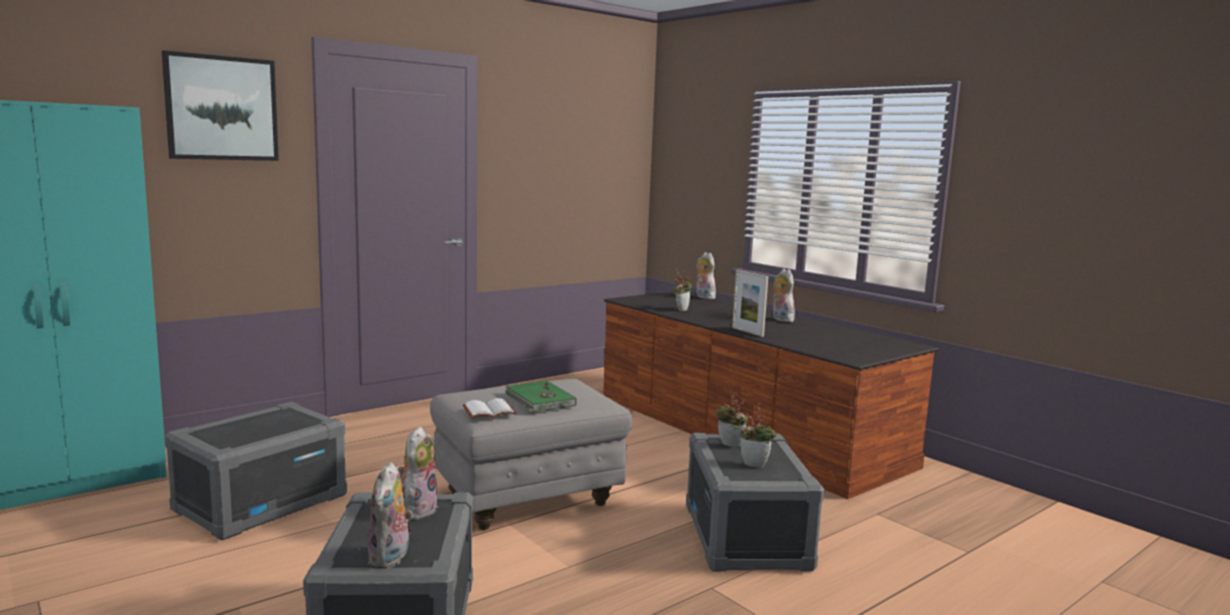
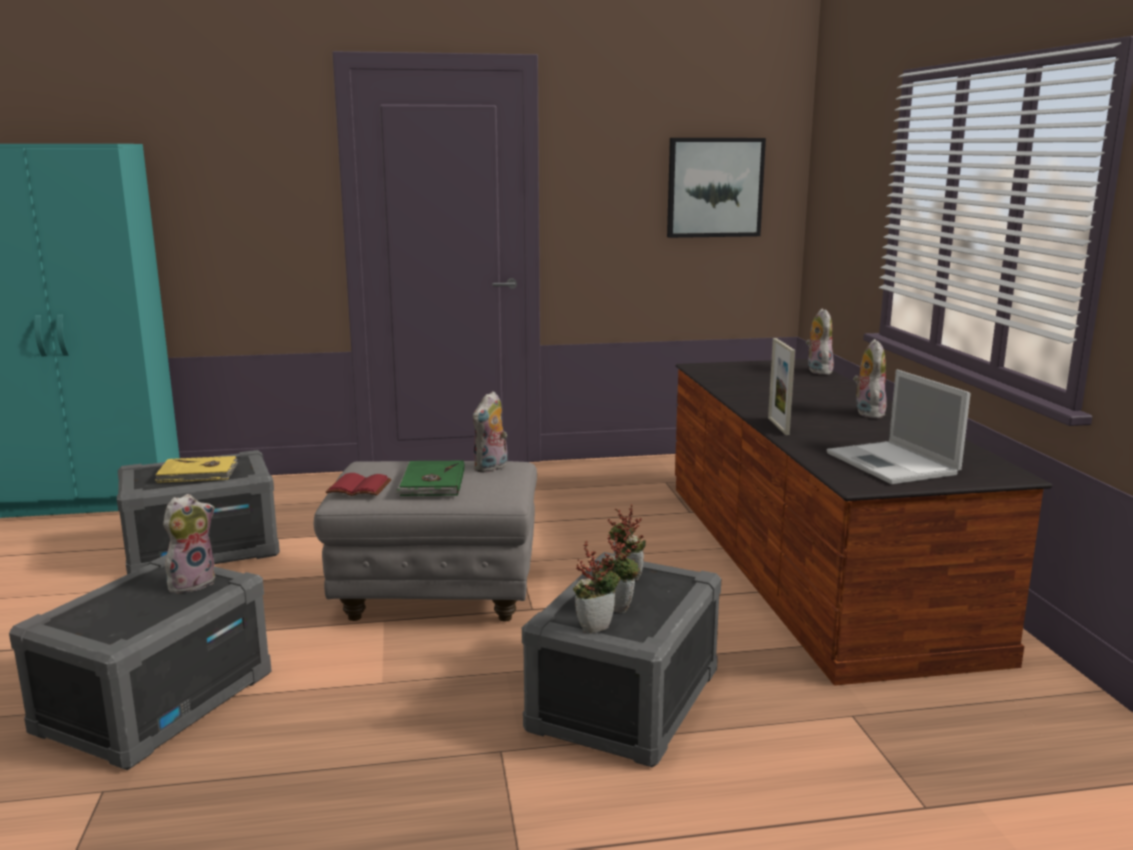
camera: 30 degrees right, 5 degrees up
picture [162,50,279,161] -> picture moved to [667,138,766,238]
plush toy [368,462,414,569] -> plush toy moved to [473,391,507,473]
white book [463,398,517,418] -> red book [326,473,391,496]
potted plant [673,268,692,311] -> potted plant moved to [573,541,620,633]
none -> yellow book [155,456,238,483]
none -> laptop [827,369,971,484]

